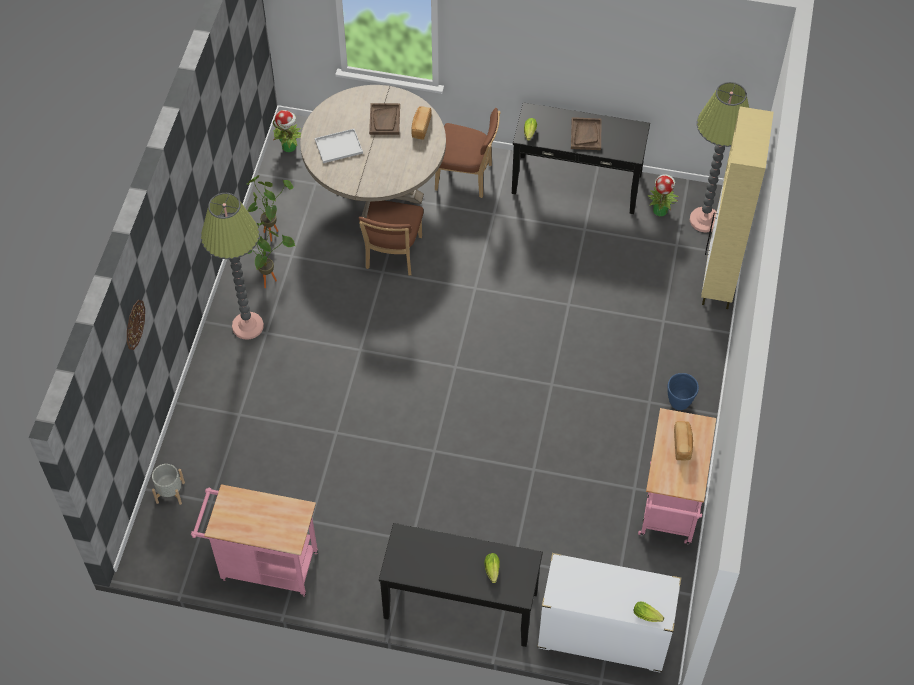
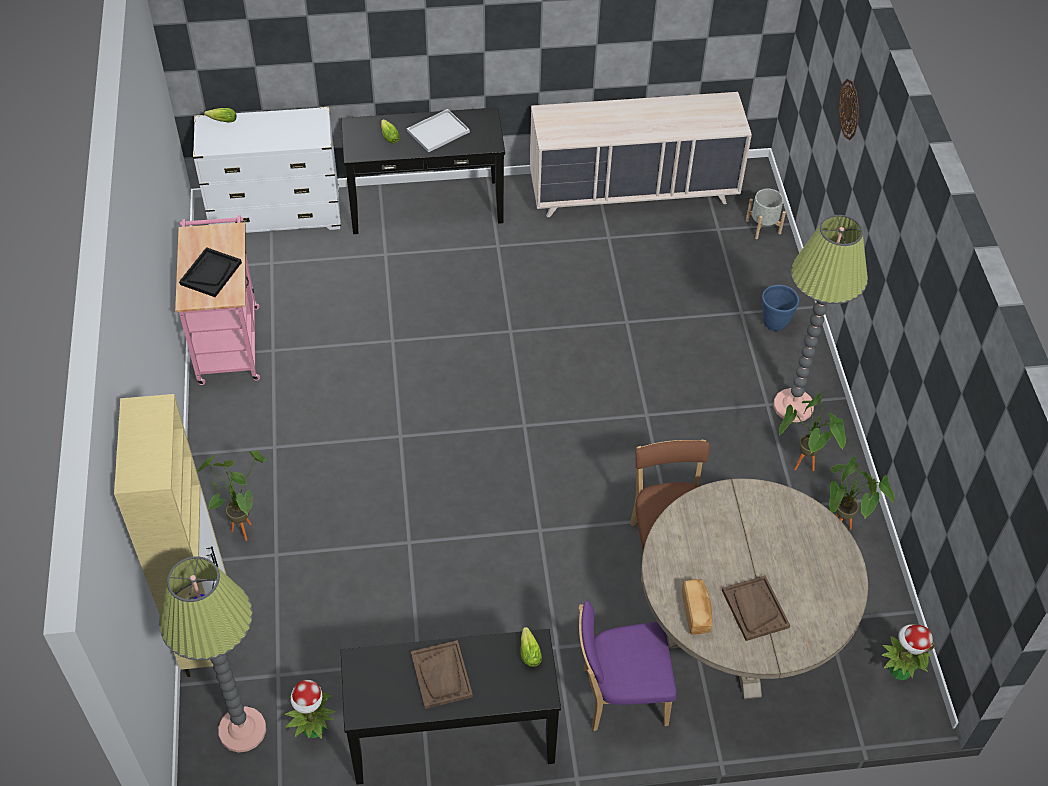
camera: 160 degrees right, 5 degrees down
pink cart [191,484,318,597] -> beige dresser [530,92,752,217]
white tray [315,129,363,163] -> white tray moved to [407,109,470,152]
brown chair [435,108,500,198] -> purple chair [579,601,677,731]
blue planter [668,373,699,410] -> blue planter moved to [762,285,799,331]
bread [674,421,693,460] -> black tray [179,247,242,297]
none -> potted plant [197,451,265,541]

